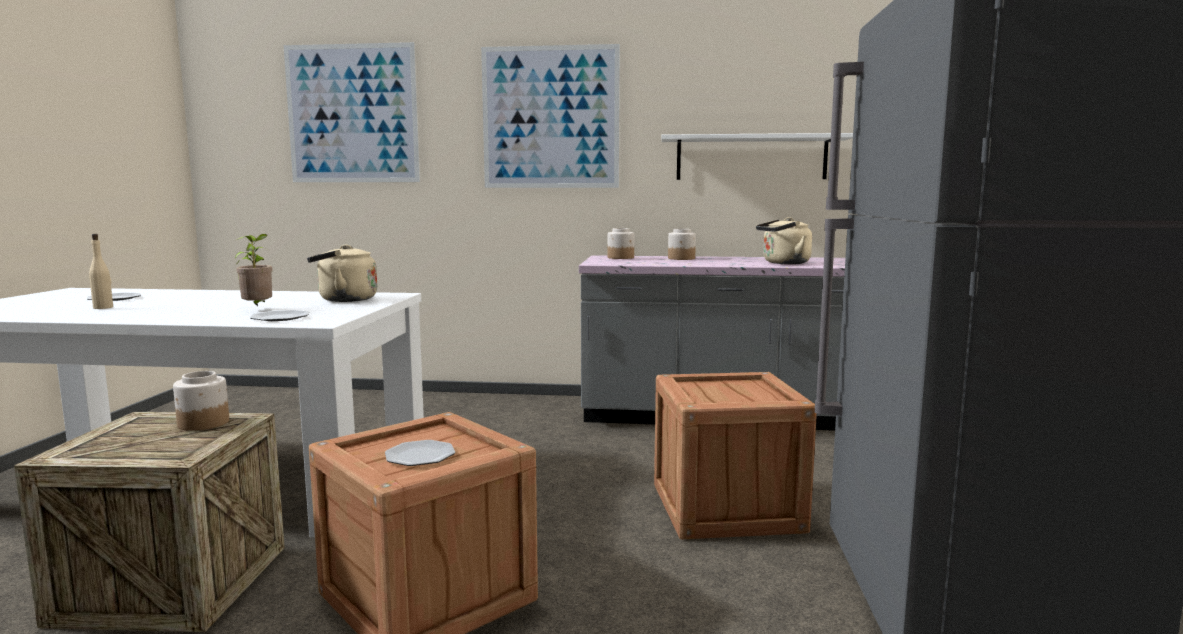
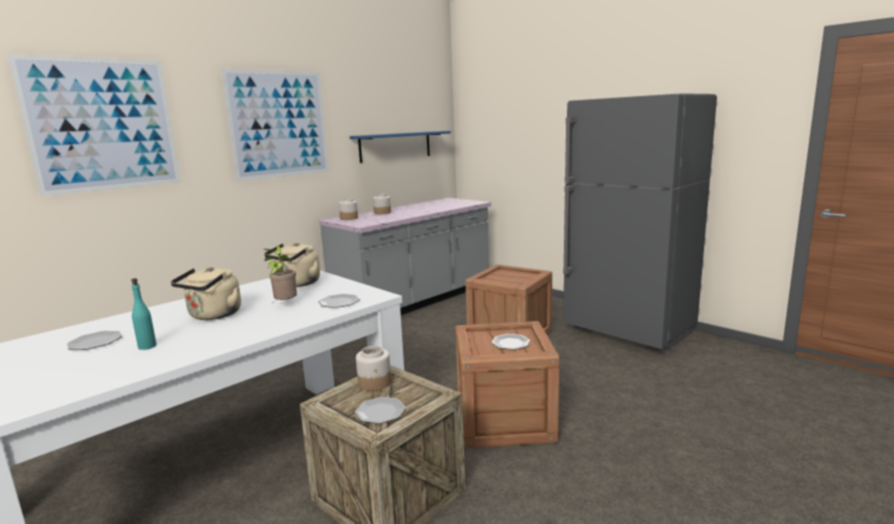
camera: 50 degrees left, 5 degrees up
beige bottle [89,234,113,309] -> turquoise bottle [131,278,157,350]
white shelf [661,133,853,180] -> blue shelf [350,131,451,163]
beige kettle [756,217,812,264] -> beige kettle moved to [171,267,241,320]
none -> plate [355,397,406,424]

